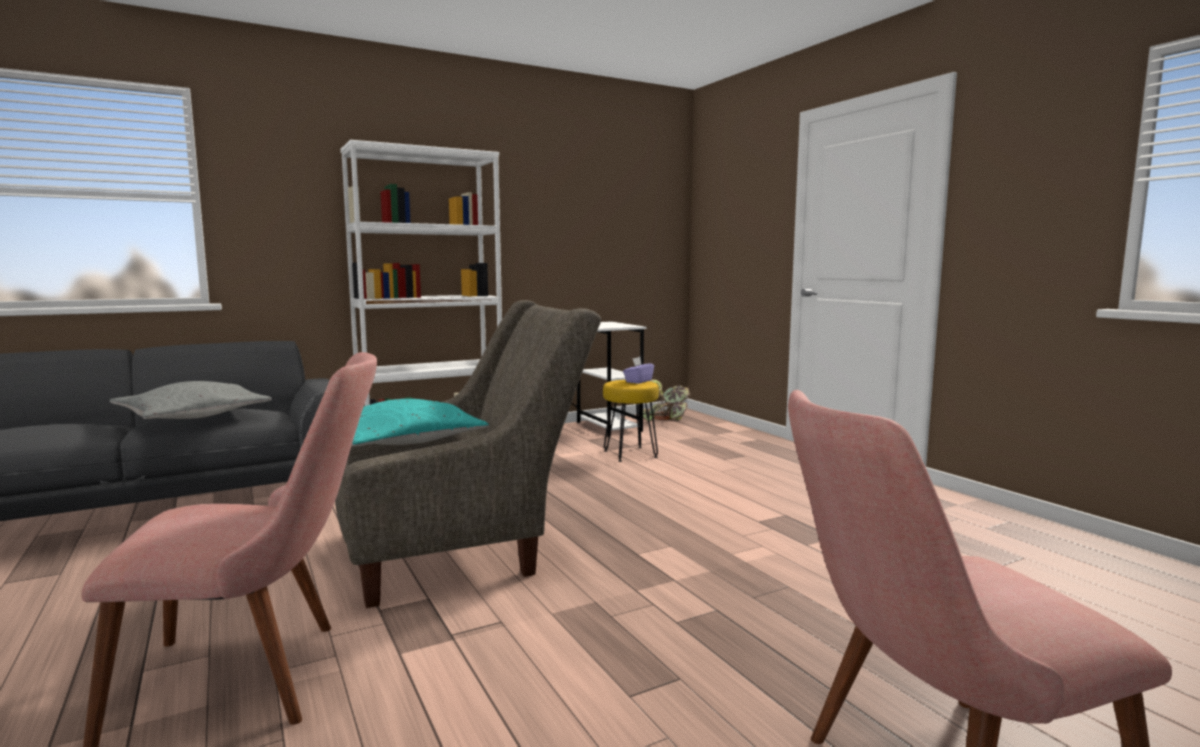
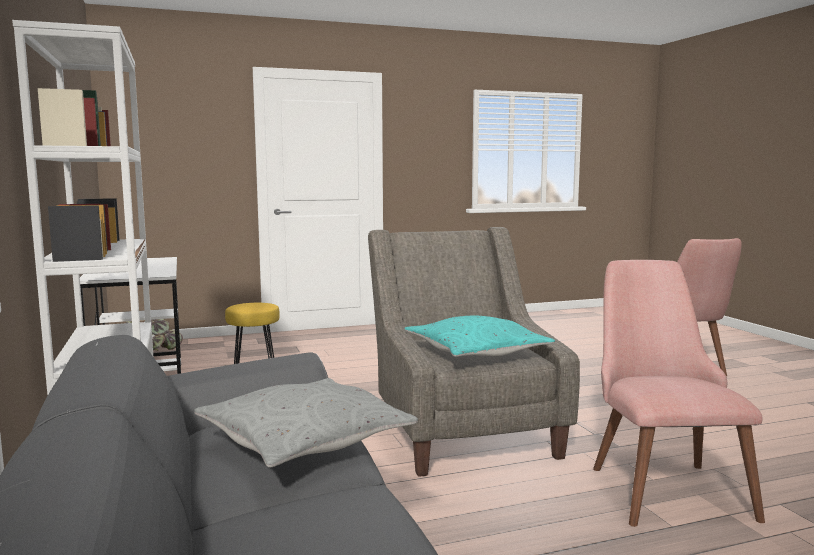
camera: 80 degrees left, 0 degrees up
purple tissue box [623,357,654,384] -> none

